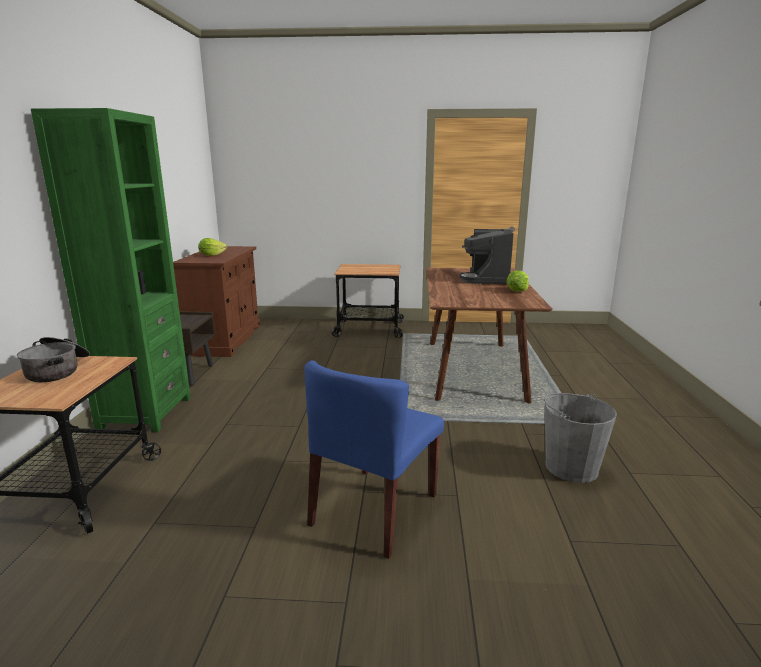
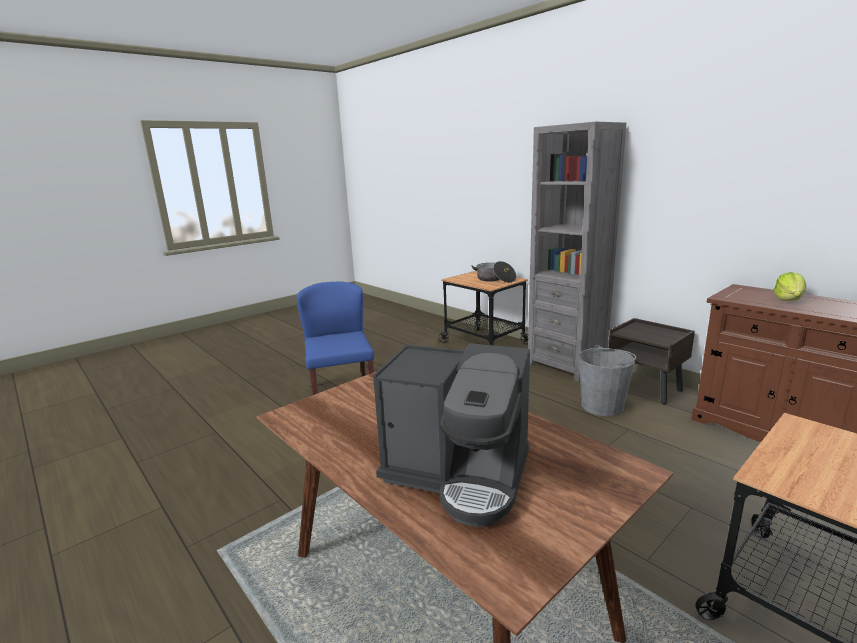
camera: 135 degrees right, 0 degrees up
green bookcase [31,108,191,432] -> grey bookcase [528,122,626,382]
coffee machine [459,229,514,284] -> coffee machine turned 150 degrees clockwise [373,343,530,527]
lettuce [506,271,529,292] -> none
grey bucket [544,393,617,483] -> grey bucket moved to [579,345,636,416]

